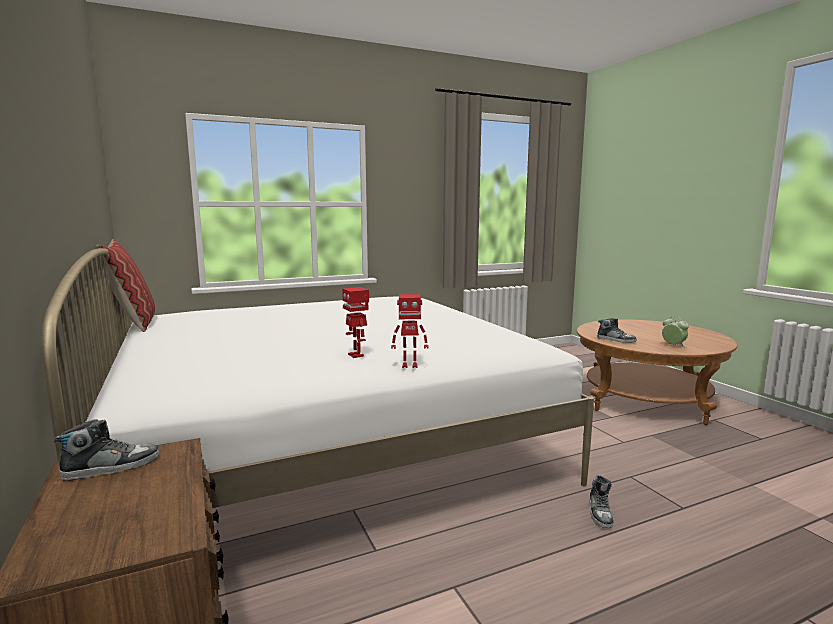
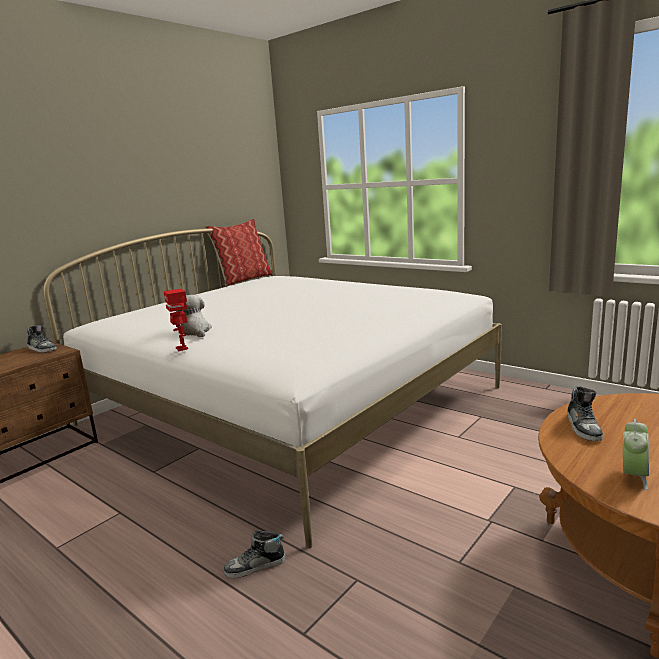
camera: 65 degrees right, 5 degrees up
toy robot [342,287,369,358] -> plush toy [176,295,212,337]

